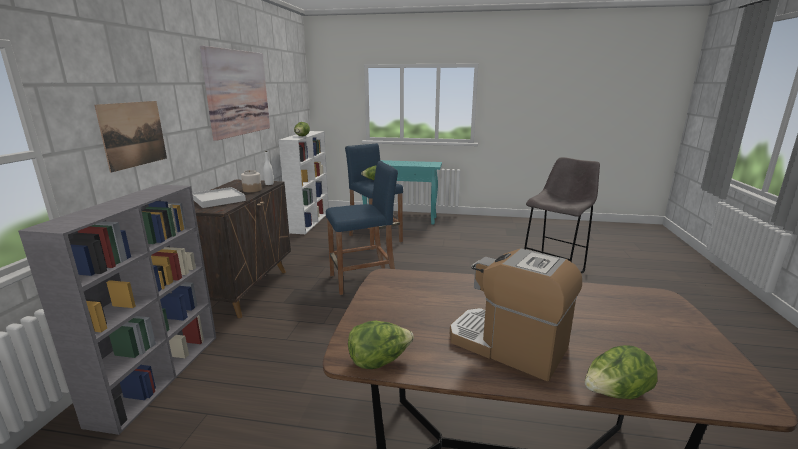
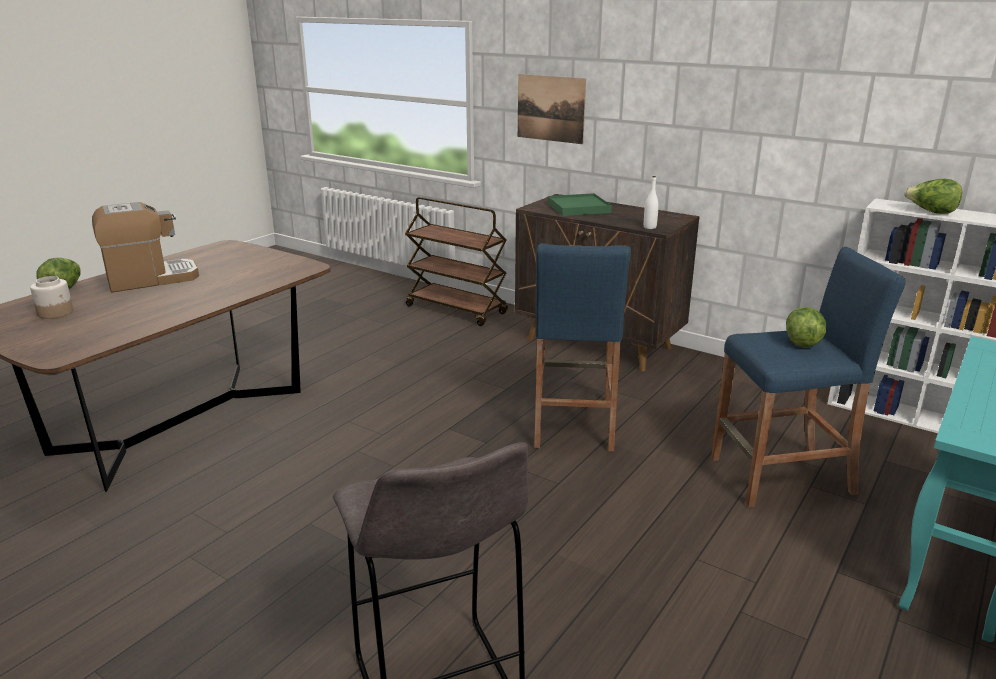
camera: 115 degrees right, 5 degrees up
grey bookcase [18,185,216,435] -> brown cart [405,197,508,326]
white tray [192,187,246,208] -> green tray [548,193,612,216]
picture [200,46,270,141] -> none
jar [241,170,262,192] -> jar moved to [30,276,73,319]
lettuce [348,321,414,369] -> none

